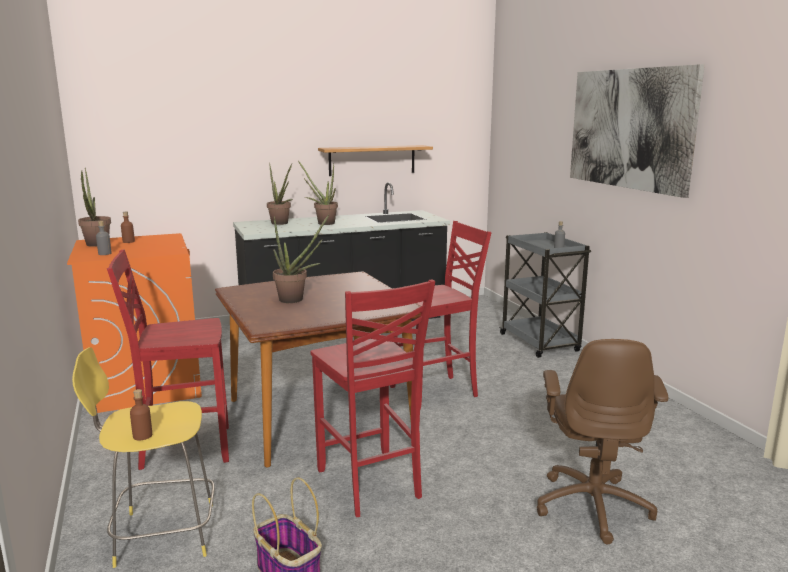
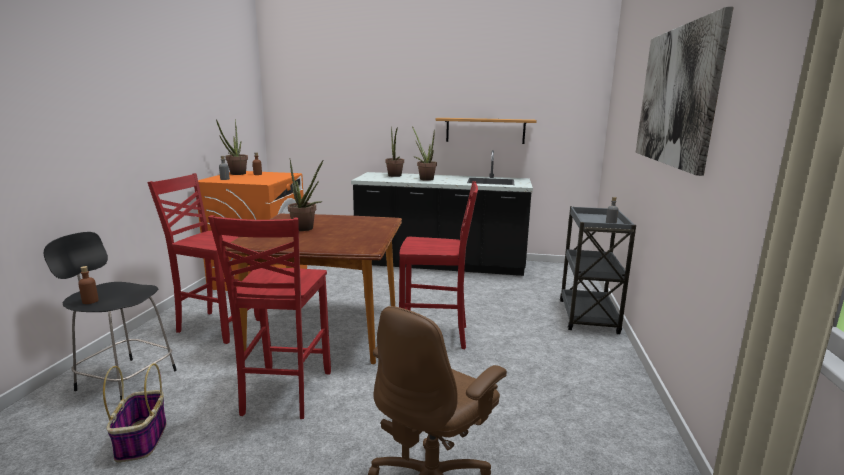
camera: 30 degrees right, 0 degrees up
yellow stool [72,347,215,568] -> black stool [43,232,177,400]

